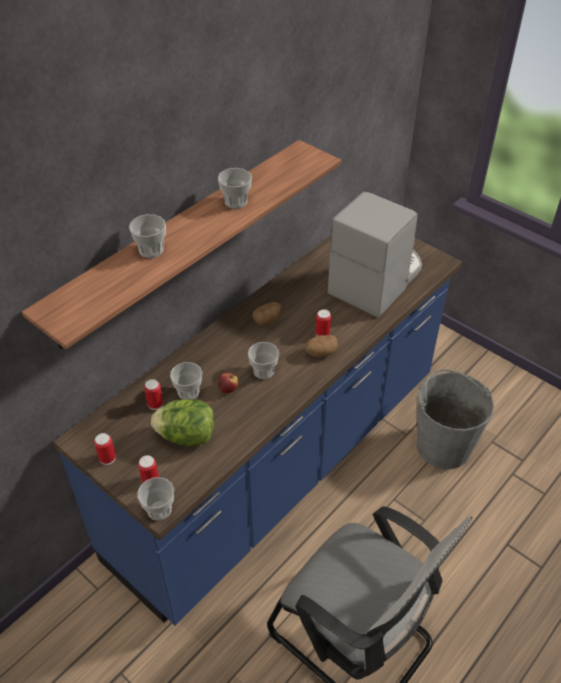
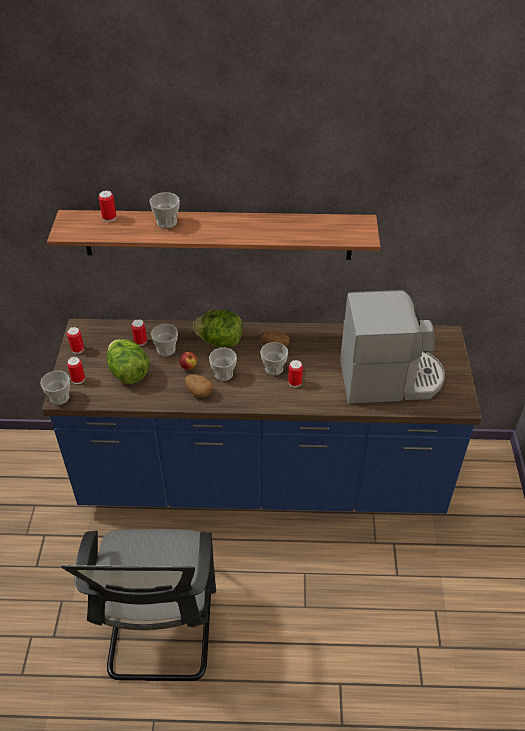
camera: 50 degrees right, 0 degrees up
cup [218,168,252,209] -> cup moved to [261,342,288,375]
potato [305,335,338,357] -> potato moved to [185,374,213,397]
grey bucket [416,369,494,469] -> none
none -> can [99,191,117,222]
none -> lettuce [193,310,243,347]

